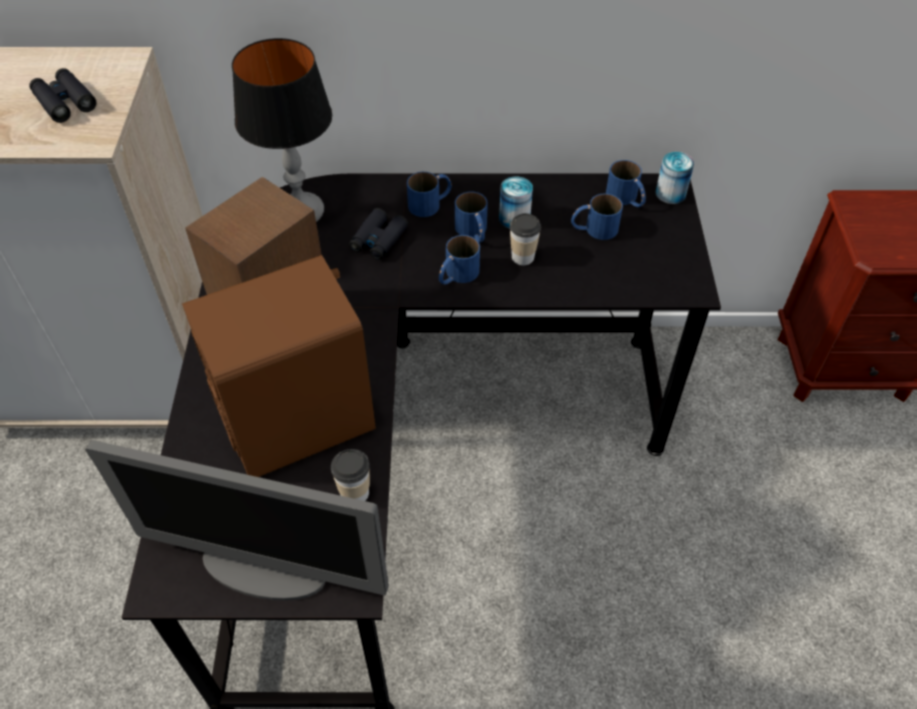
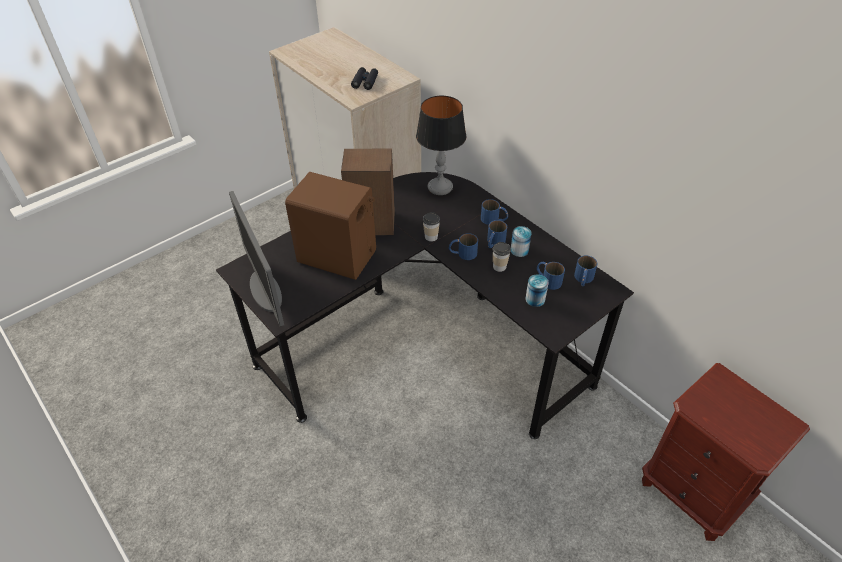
camera: 50 degrees right, 5 degrees down
cup [331,449,370,501] -> cup moved to [423,212,440,242]
black binoculars [349,208,408,260] -> none
can [656,152,694,204] -> can moved to [525,274,548,307]

